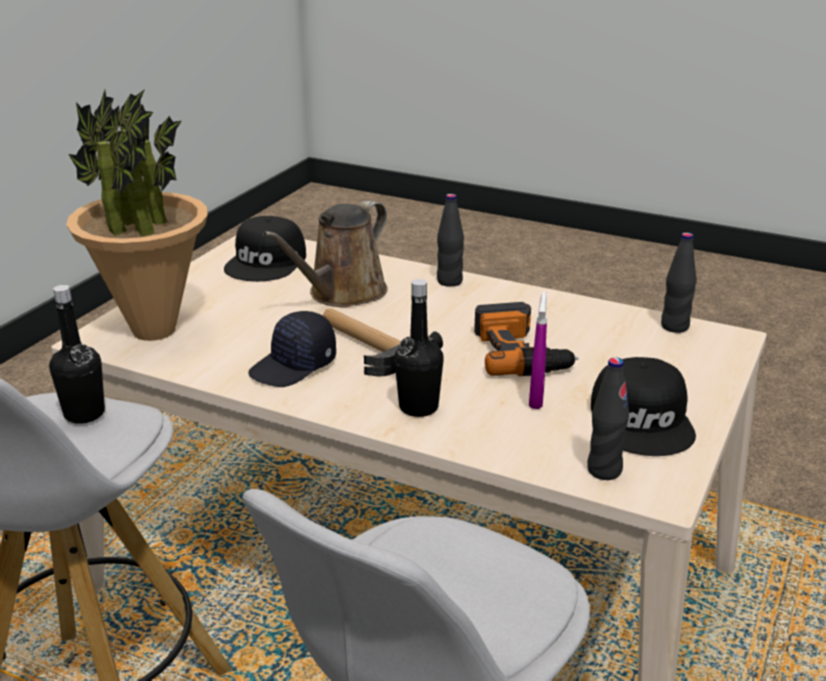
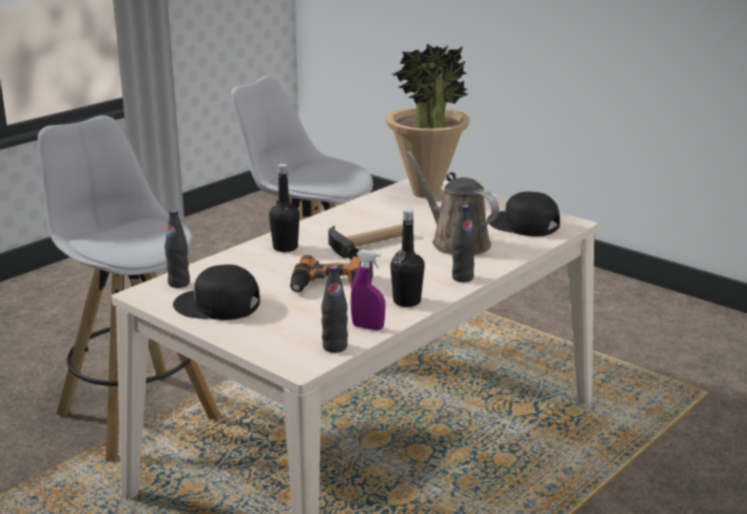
camera: 105 degrees right, 5 degrees down
black bottle [49,285,105,424] -> black bottle moved to [390,209,425,307]
black cap [248,311,336,387] -> none
purple spray bottle [529,291,547,409] -> purple spray bottle moved to [350,250,385,330]

